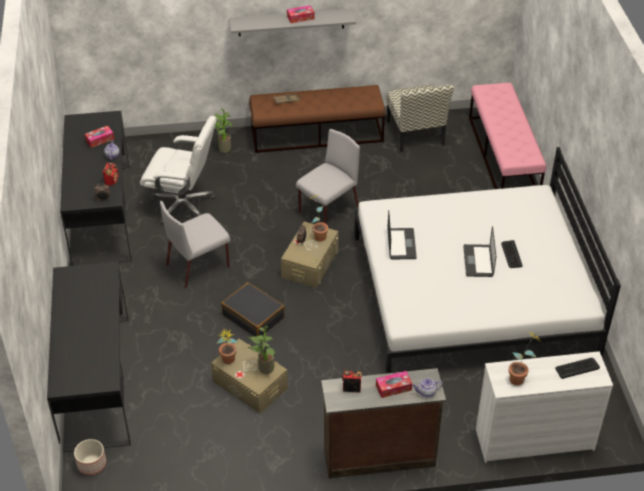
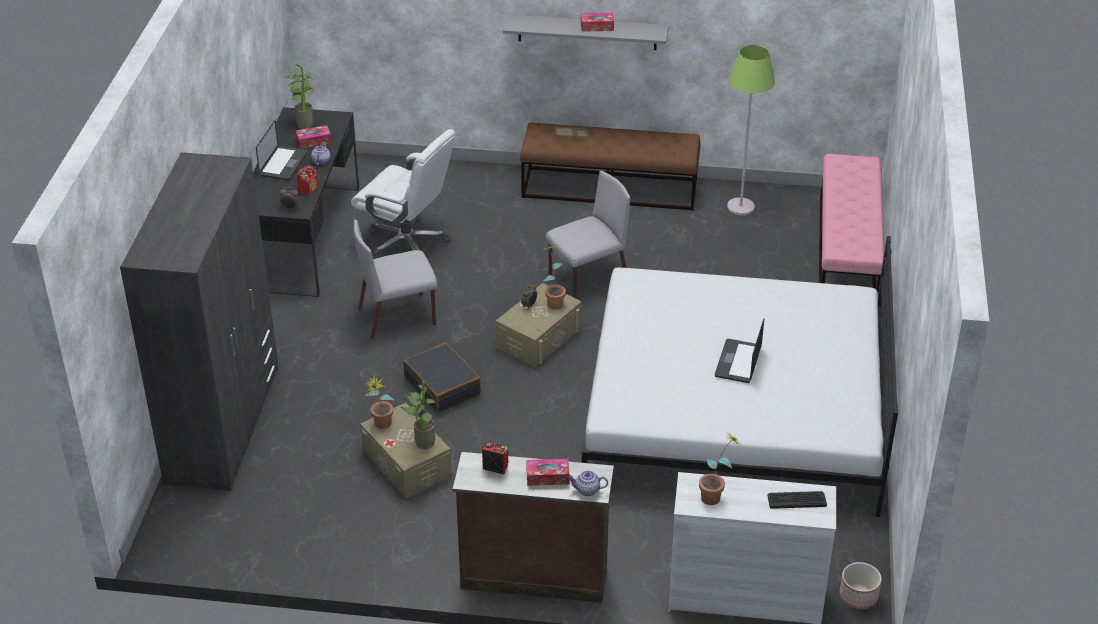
camera: 15 degrees right, 5 degrees down
black desk [47,262,131,452] -> grey wardrobe [120,152,278,491]
planter [74,439,106,475] -> planter moved to [839,562,882,609]
potted plant [215,108,233,153] -> potted plant moved to [283,64,315,129]
chair [386,85,454,152] -> green floor lamp [727,45,775,215]
laptop [387,210,417,259] -> laptop moved to [256,120,308,180]
keyboard [501,240,523,268] -> none

